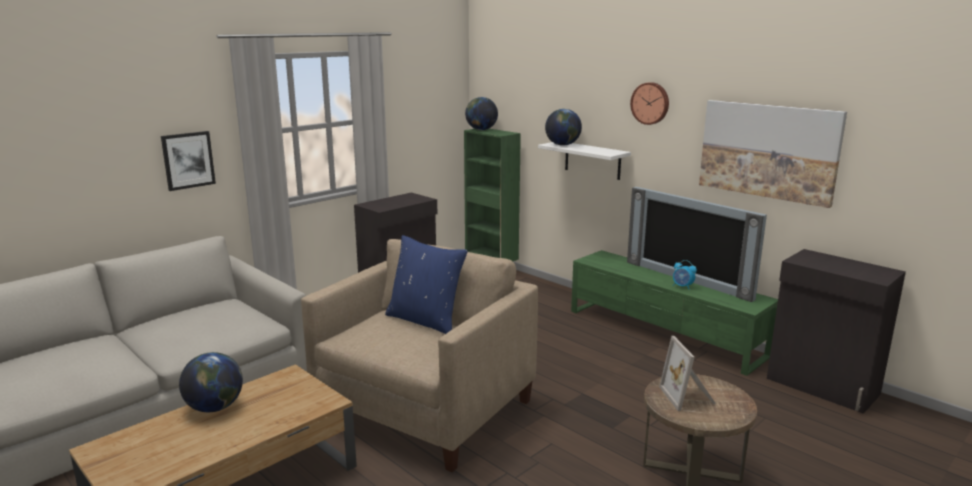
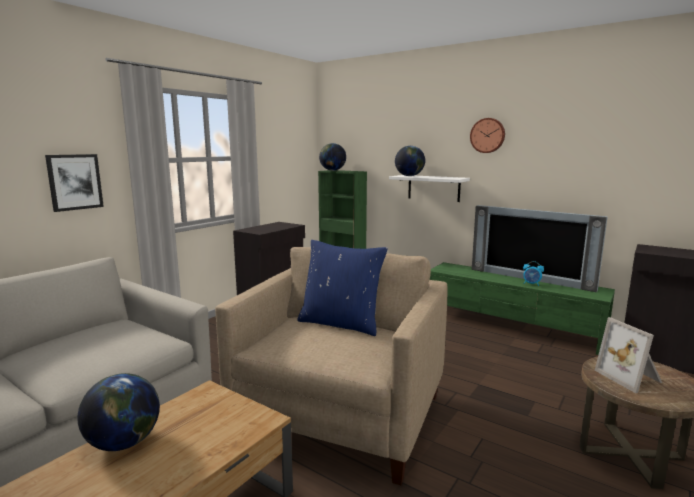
camera: 10 degrees left, 5 degrees down
picture [699,100,847,208] -> none

